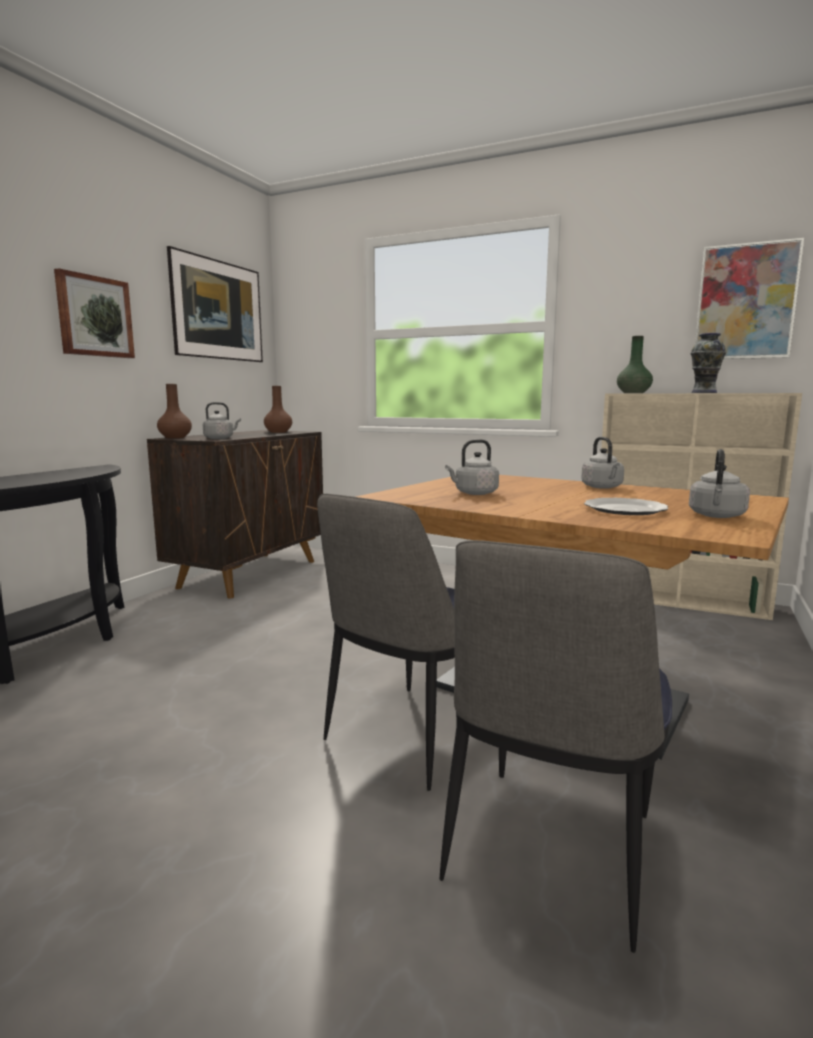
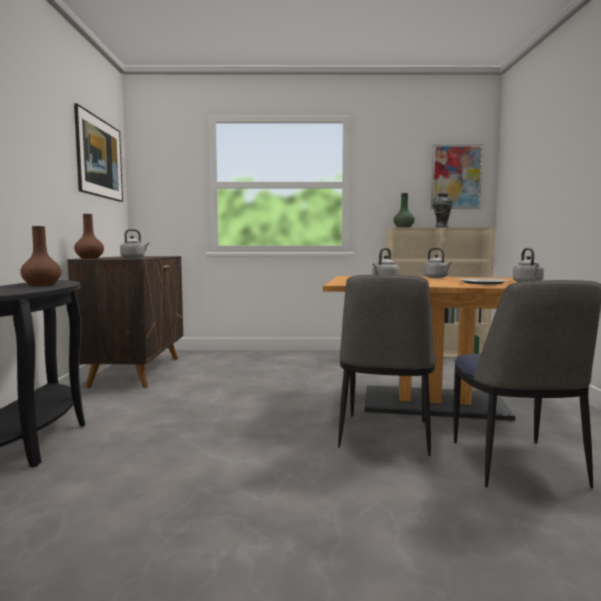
camera: 25 degrees left, 5 degrees down
picture [54,268,135,358] -> none
brown vase [264,386,292,433] -> brown vase moved to [20,226,62,286]

